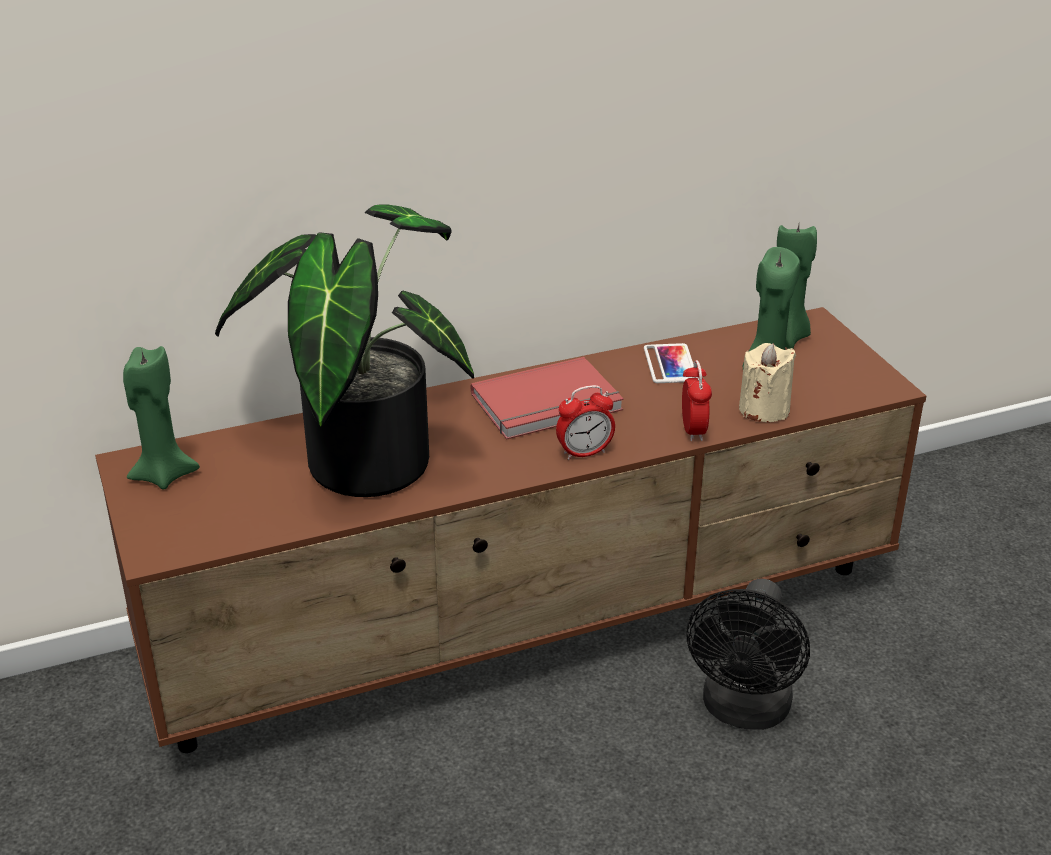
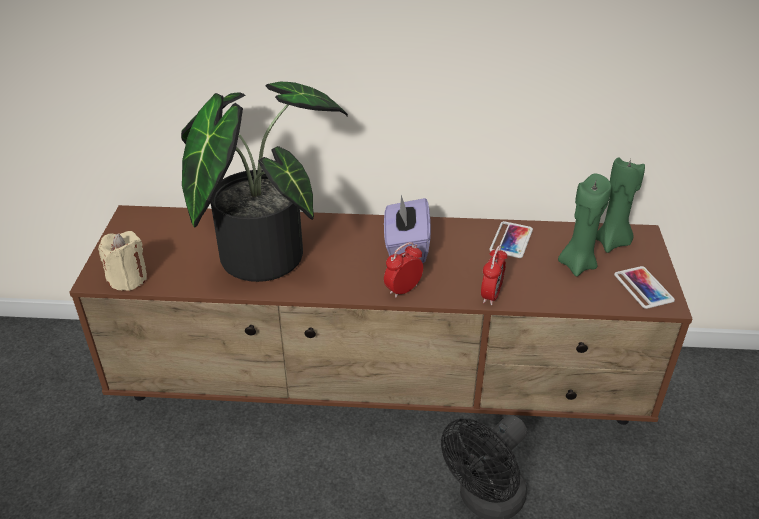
camera: 25 degrees right, 5 degrees up
green candle [123,346,200,489] -> none
red book [471,357,624,440] -> purple tissue box [384,195,431,263]
alarm clock [556,385,615,460] -> alarm clock turned 135 degrees clockwise [384,242,423,298]
beige candle [739,343,796,422] -> beige candle moved to [98,231,147,291]
none -> phone [614,266,675,309]

